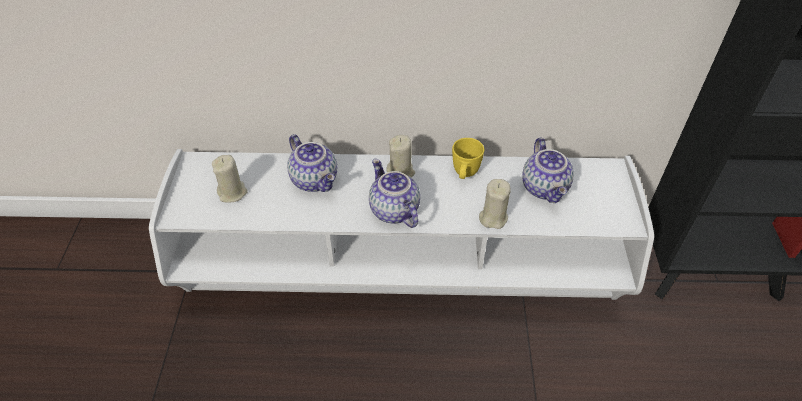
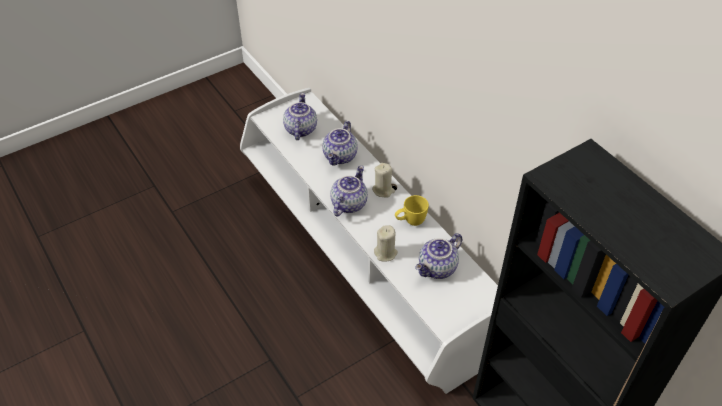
camera: 55 degrees right, 0 degrees up
beige candle [212,155,248,203] -> teapot [283,93,317,140]

